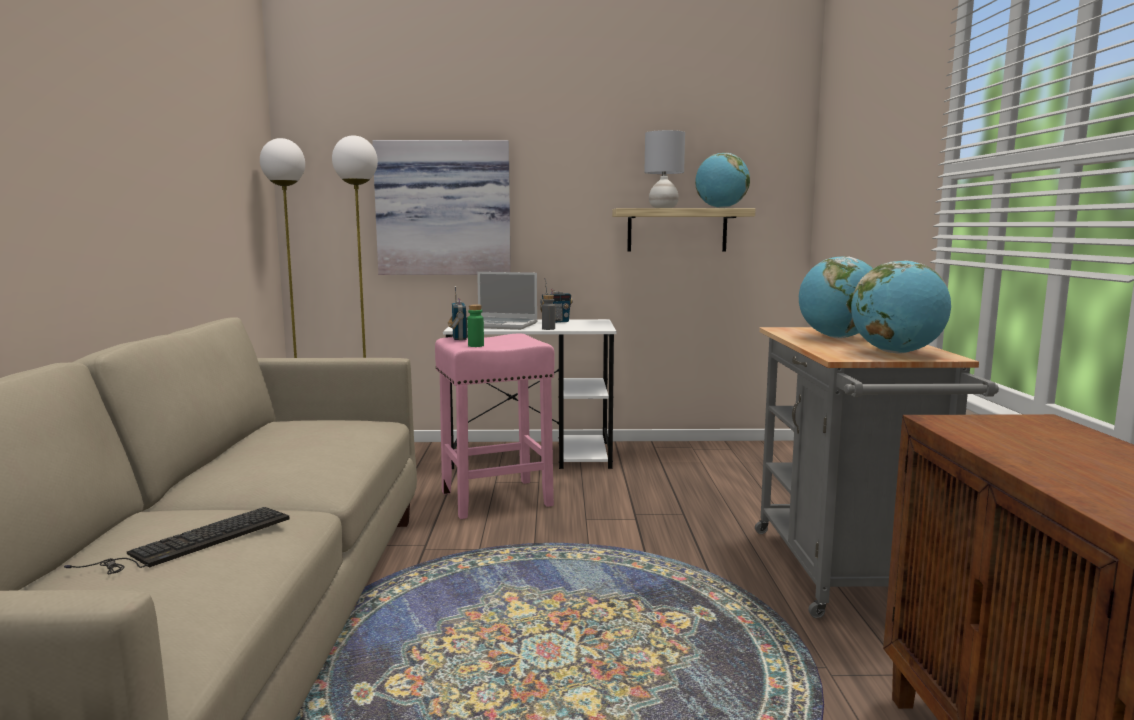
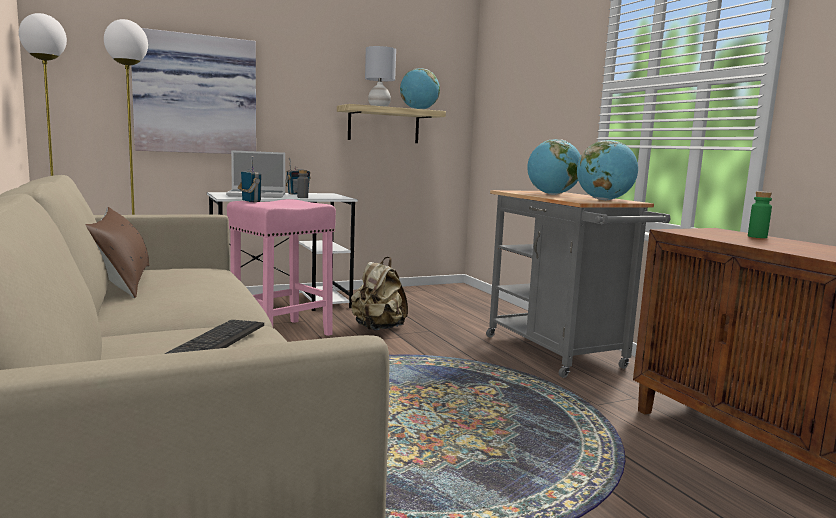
camera: 25 degrees left, 0 degrees up
green bottle [467,304,484,347] -> green bottle moved to [748,191,772,238]
none -> brown pillow [85,207,149,298]
none -> beige backpack [351,257,408,331]

